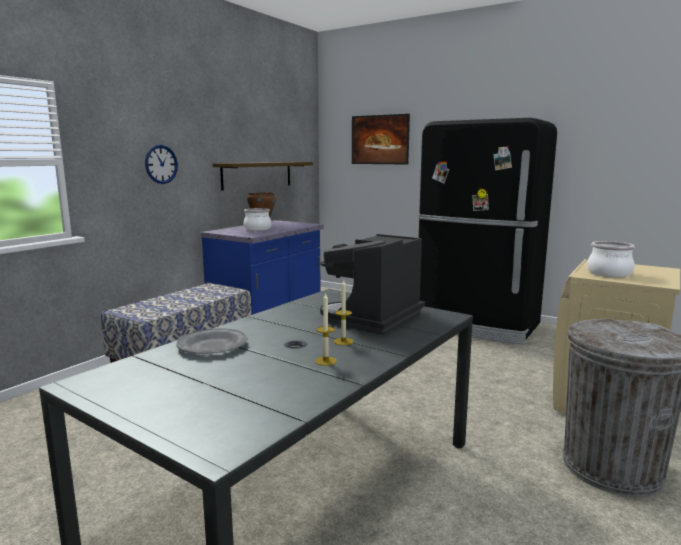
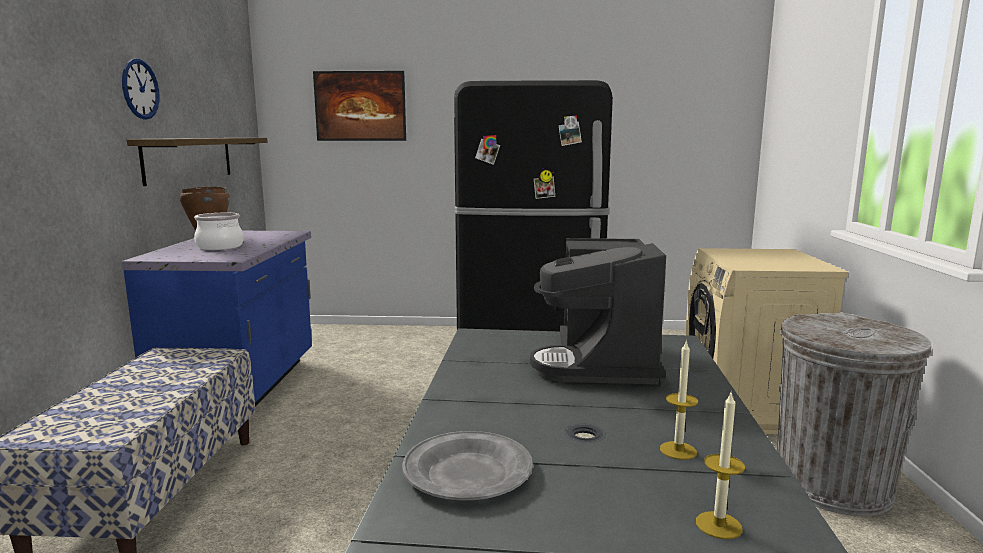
camera: 30 degrees left, 0 degrees up
wall clock [145,145,178,184] -> wall clock moved to [122,59,160,120]
candle [334,280,353,345] -> candle moved to [696,393,745,539]
cooking pot [587,241,635,277] -> none

